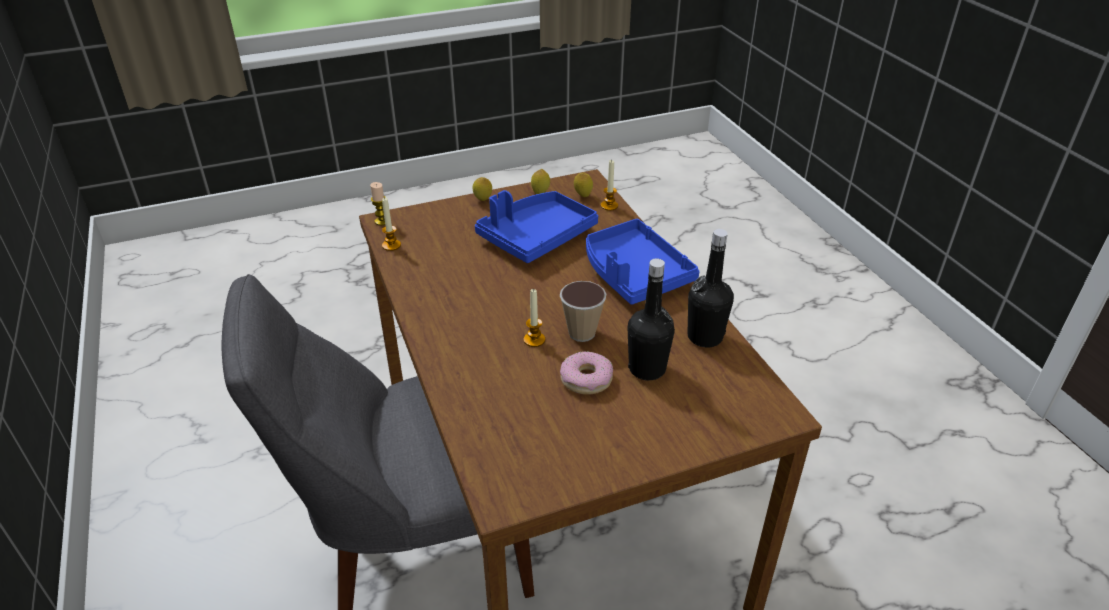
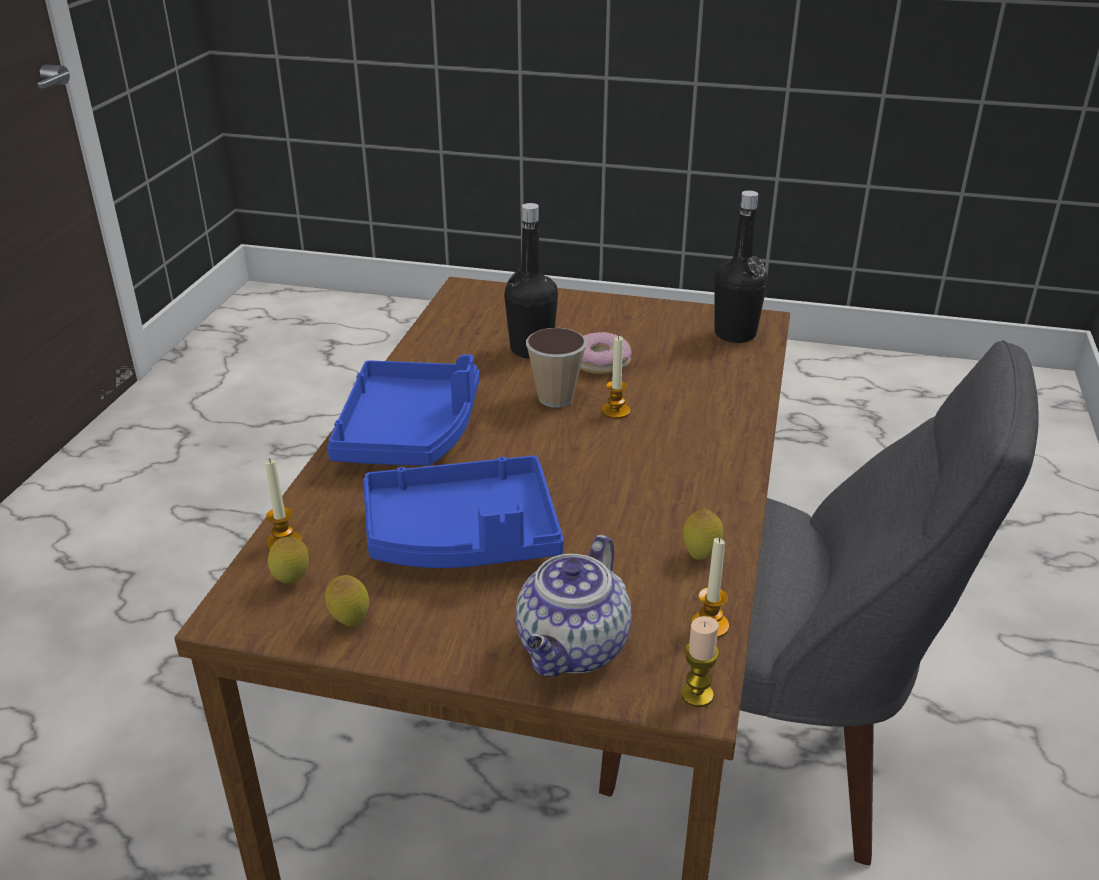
camera: 145 degrees left, 5 degrees down
lemon [473,177,492,201] -> lemon moved to [683,508,723,560]
black bottle [687,229,734,347] -> black bottle moved to [714,190,768,343]
none -> teapot [516,535,632,677]

